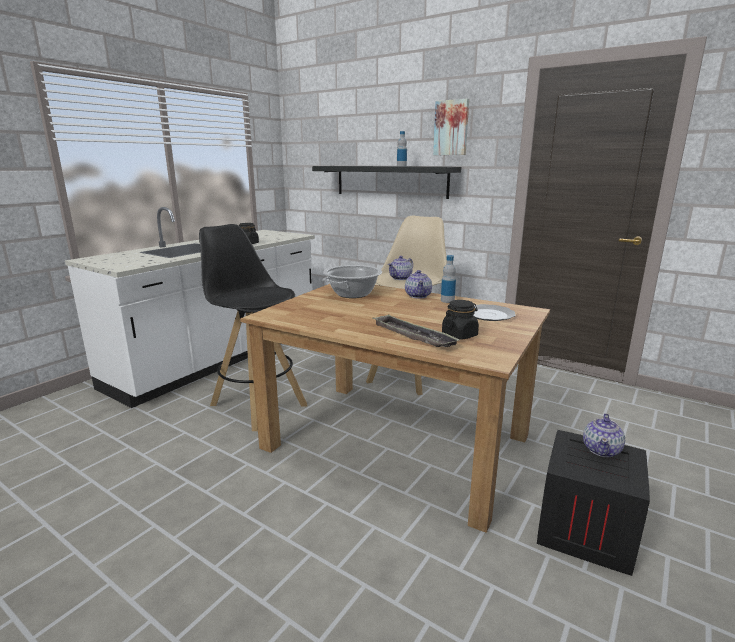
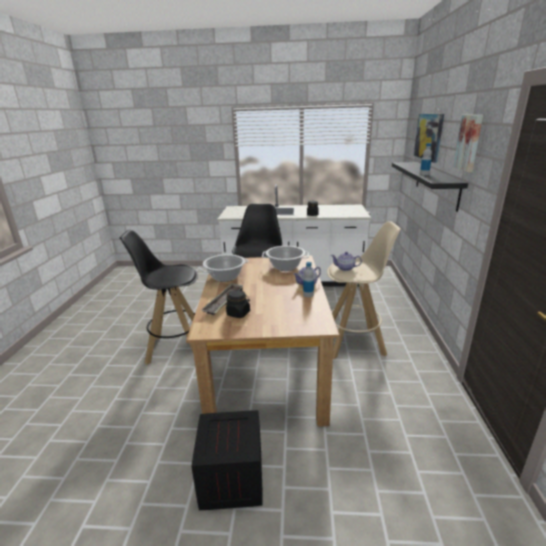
camera: 60 degrees right, 5 degrees up
plate [474,304,516,321] -> none
teapot [583,414,625,457] -> none
none -> black stool [119,230,198,365]
none -> cooking pot [199,254,249,282]
none -> picture [414,114,444,163]

